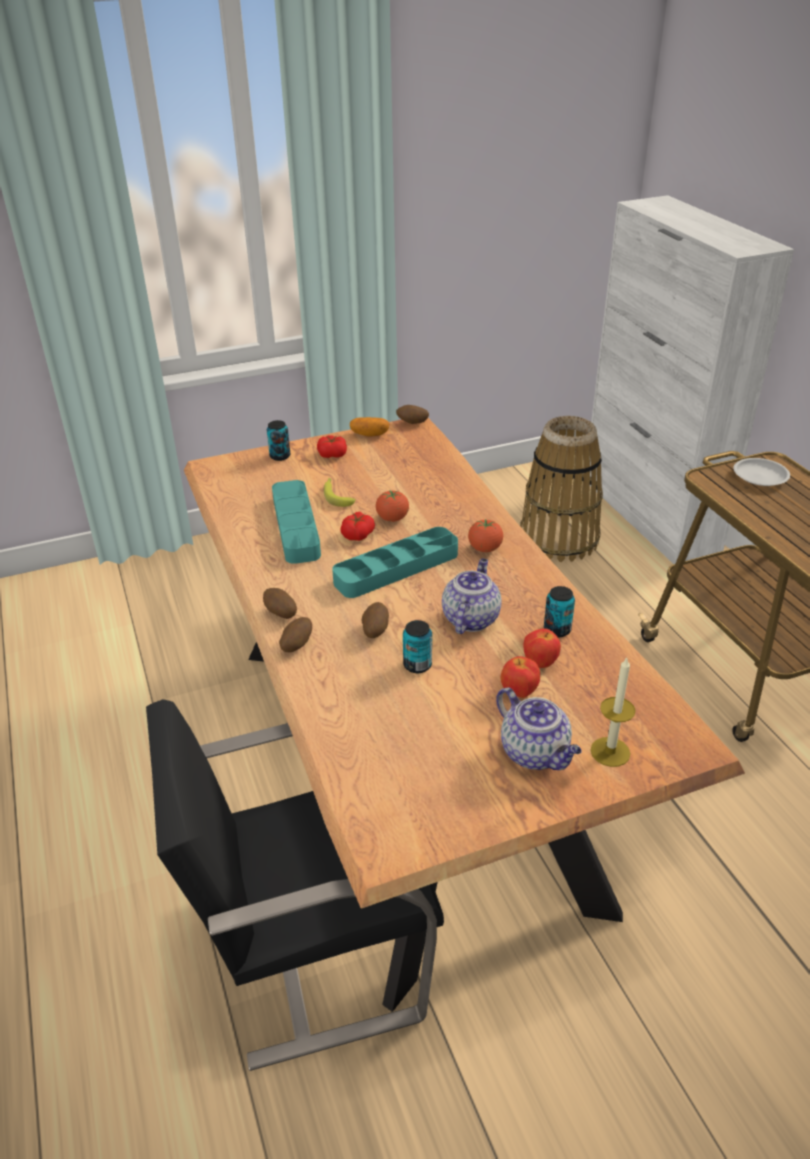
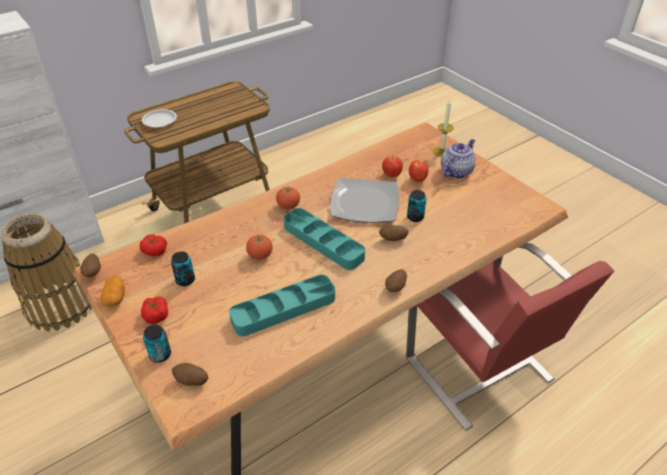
camera: 105 degrees left, 5 degrees up
black chair [146,699,444,1071] -> red chair [406,243,614,431]
potato [279,617,312,652] -> potato moved to [172,363,208,386]
banana [324,478,356,507] -> none
tomato [341,512,375,541] -> tomato moved to [140,234,167,256]
teapot [442,558,501,634] -> plate [330,178,399,223]
can [544,586,575,637] -> can moved to [171,251,195,286]

